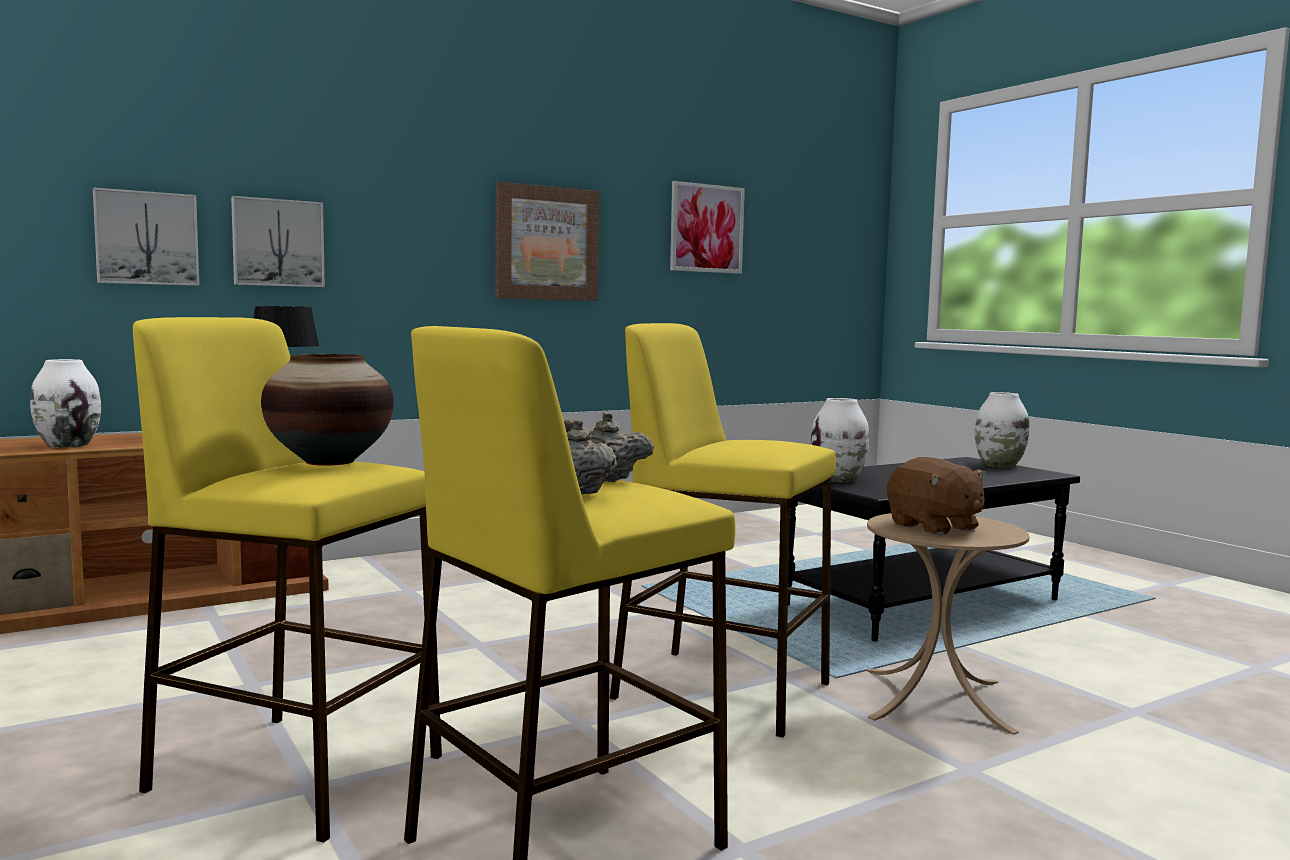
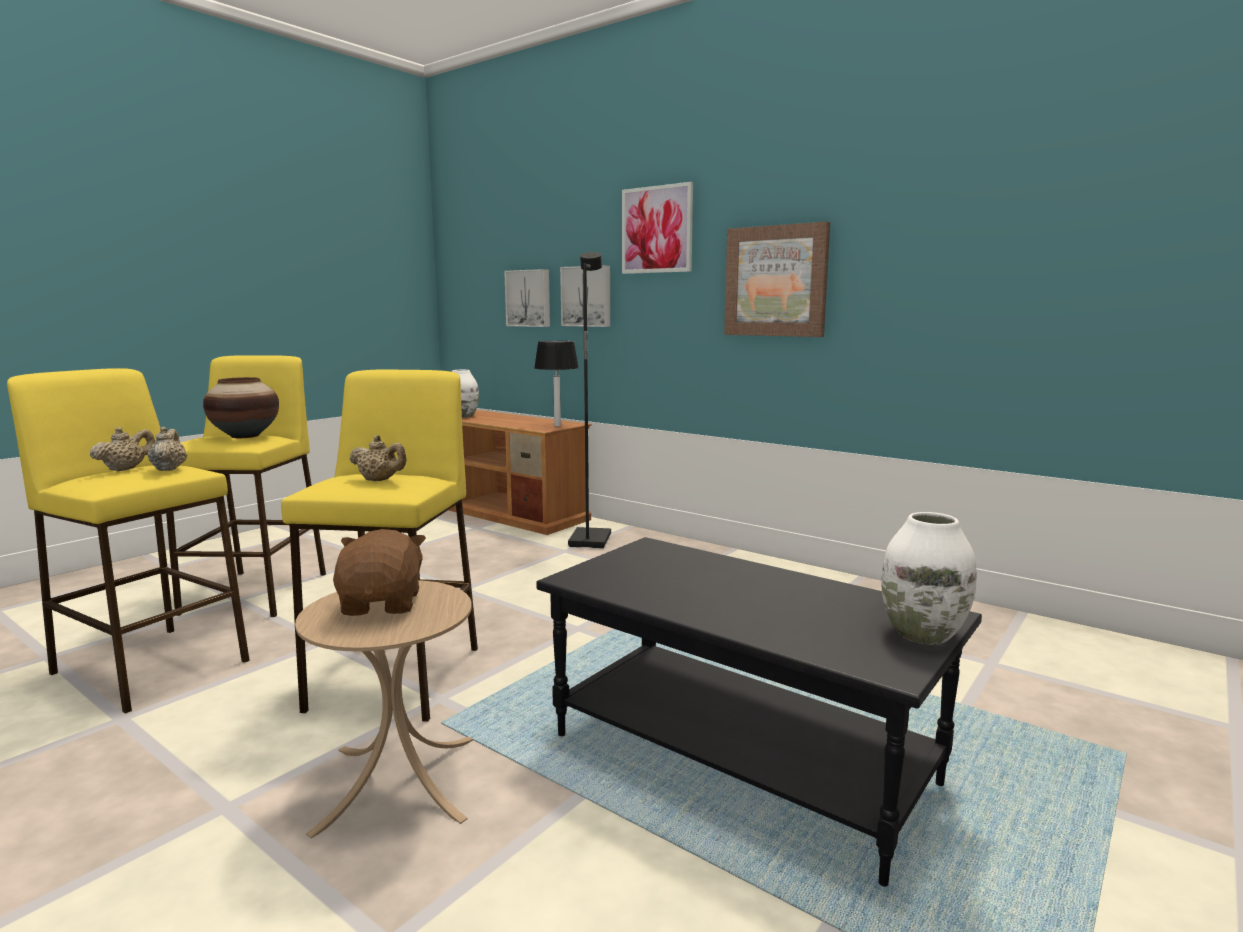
camera: 70 degrees right, 5 degrees up
picture [670,181,745,274] -> picture moved to [622,182,693,274]
white vase [811,398,869,482] -> none
brown plush toy [887,457,986,535] -> brown plush toy turned 135 degrees clockwise [333,529,426,616]
none -> beige teapot [350,435,407,481]
none -> black floor lamp [568,252,611,548]

